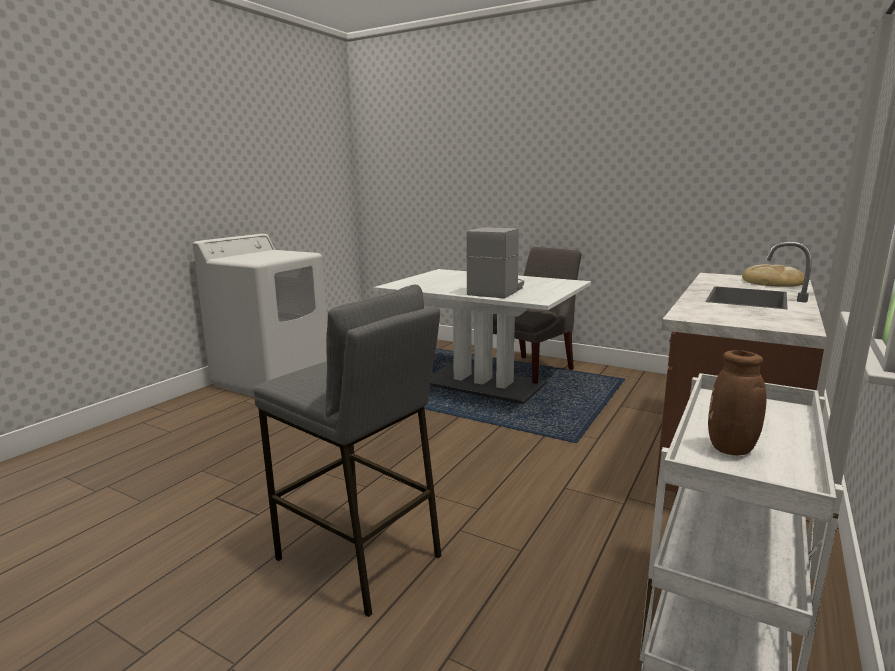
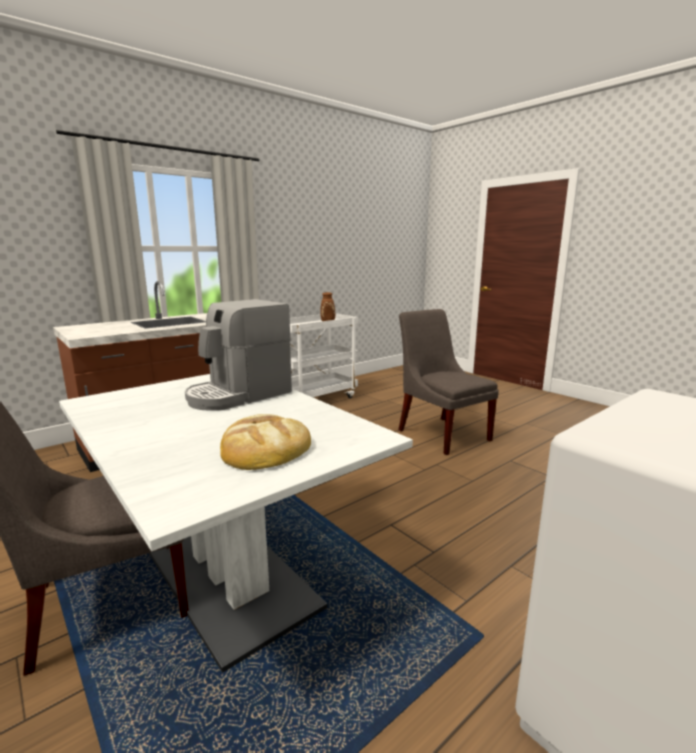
camera: 160 degrees left, 0 degrees up
grey stool [253,285,441,617] -> grey chair [398,309,499,455]
bread [742,264,805,287] -> bread moved to [220,414,311,470]

